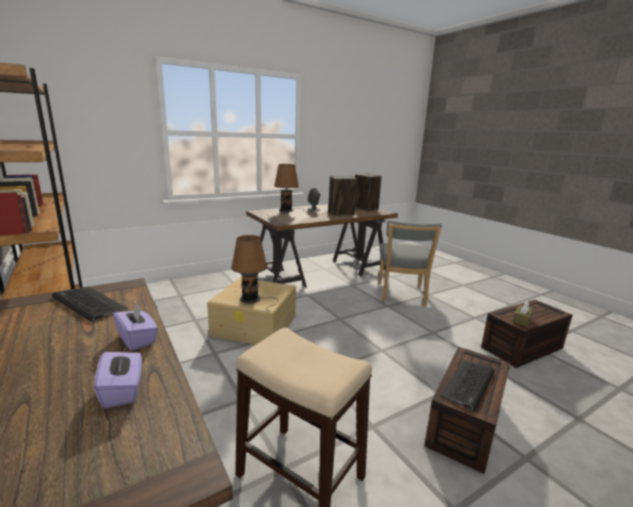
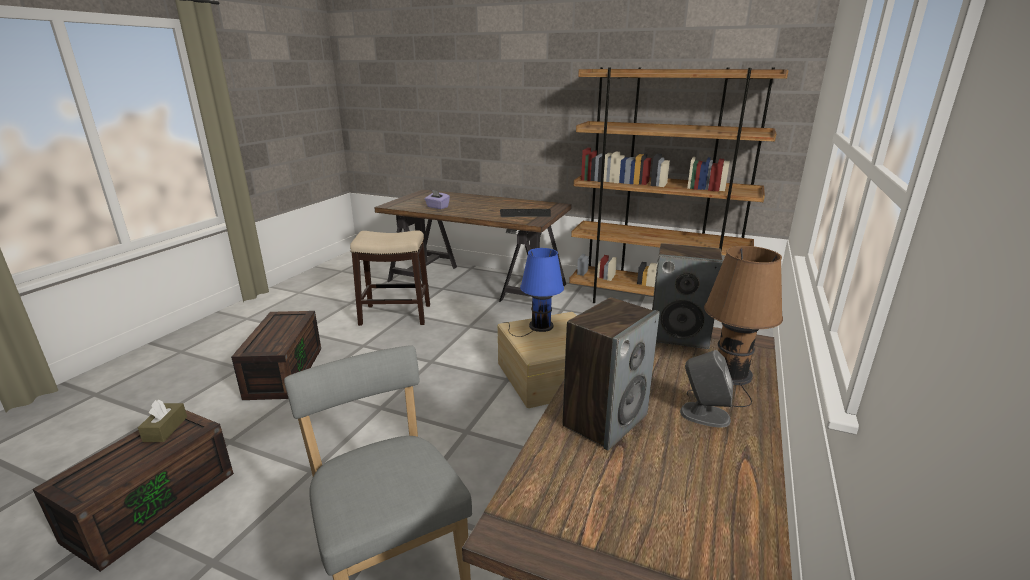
camera: 145 degrees right, 5 degrees up
purple tissue box [113,303,158,351] -> none
brown table lamp [231,235,278,311] -> blue table lamp [503,248,564,337]
speaker [355,173,382,212] -> speaker moved to [652,243,723,349]
keyboard [440,361,495,411] -> none

